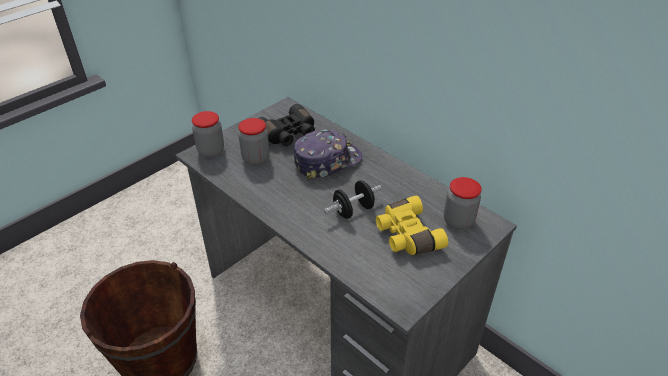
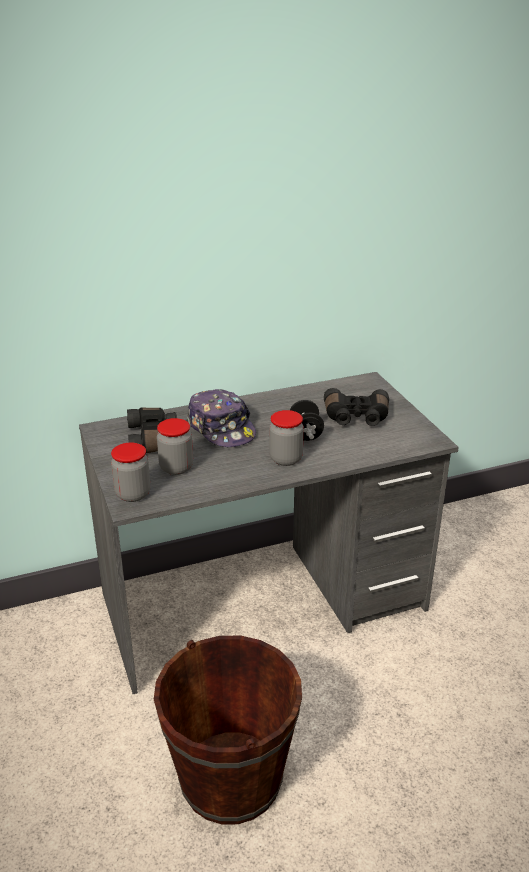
camera: 65 degrees left, 10 degrees down
cap [294,129,362,180] -> cap turned 150 degrees clockwise [187,389,256,447]
yellow binoculars [376,195,448,255] -> black binoculars [324,388,389,426]
jar [444,177,482,229] -> jar moved to [269,410,304,466]

